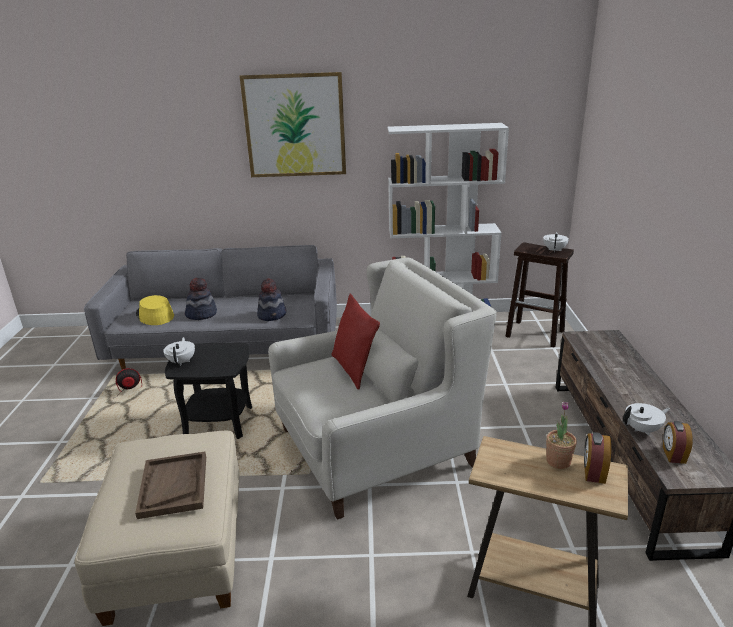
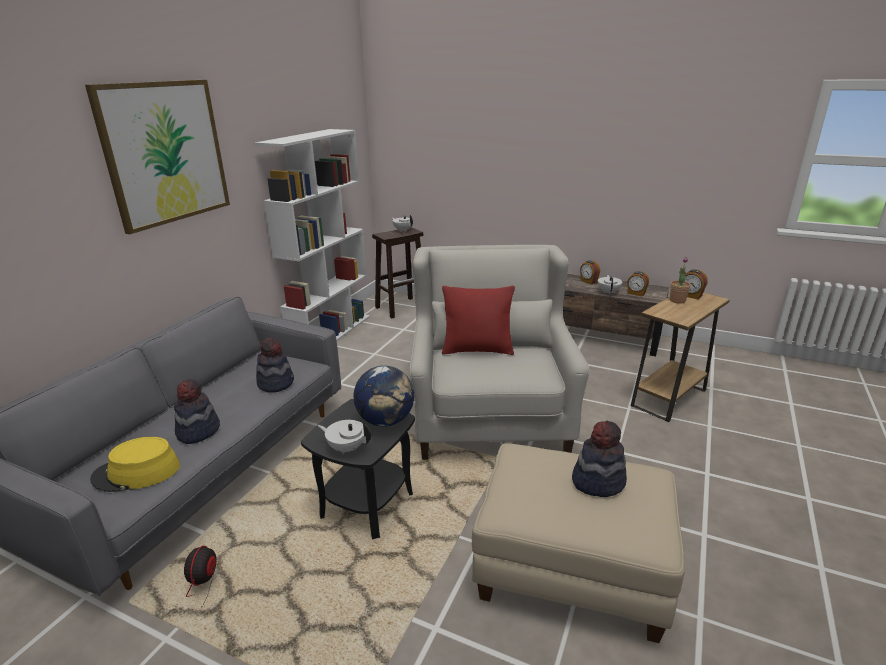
camera: 65 degrees left, 0 degrees up
brown tray [135,452,206,519] -> hat [572,421,627,497]
none -> globe [353,366,414,427]
none -> alarm clock [580,261,600,285]

